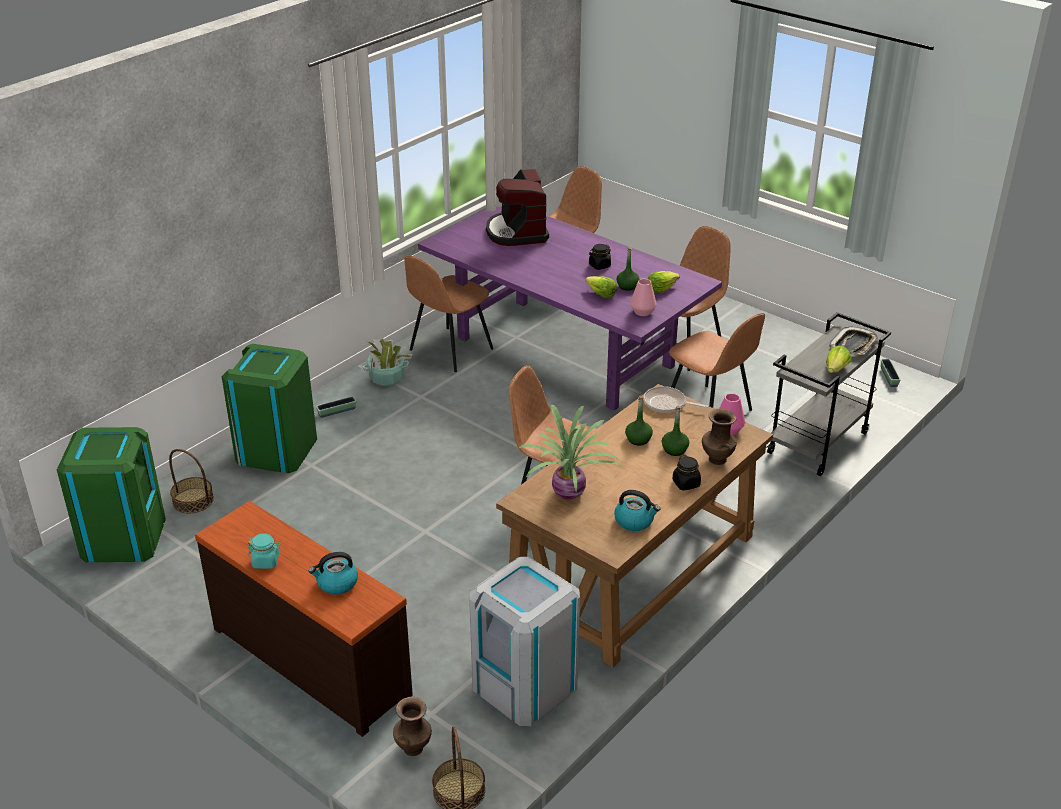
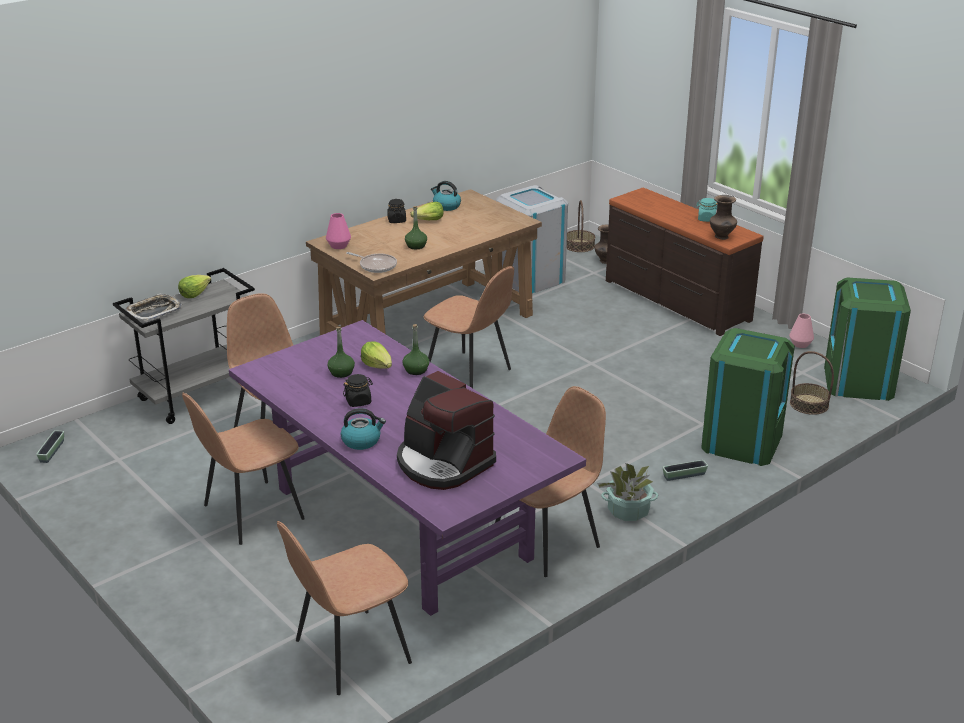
camera: 170 degrees left, 5 degrees down
kettle [309,552,358,595] -> kettle moved to [341,408,386,450]
coffee machine [486,169,549,246] -> coffee machine turned 135 degrees clockwise [397,371,496,490]
potted plant [519,405,622,500] -> none
pink vase [630,279,657,316] -> pink vase moved to [789,314,814,348]
lettuce [648,271,680,293] -> lettuce moved to [410,202,443,220]
green bottle [662,406,689,456] -> green bottle moved to [402,324,430,375]
brown vase [702,409,737,465] -> brown vase moved to [710,195,737,240]

